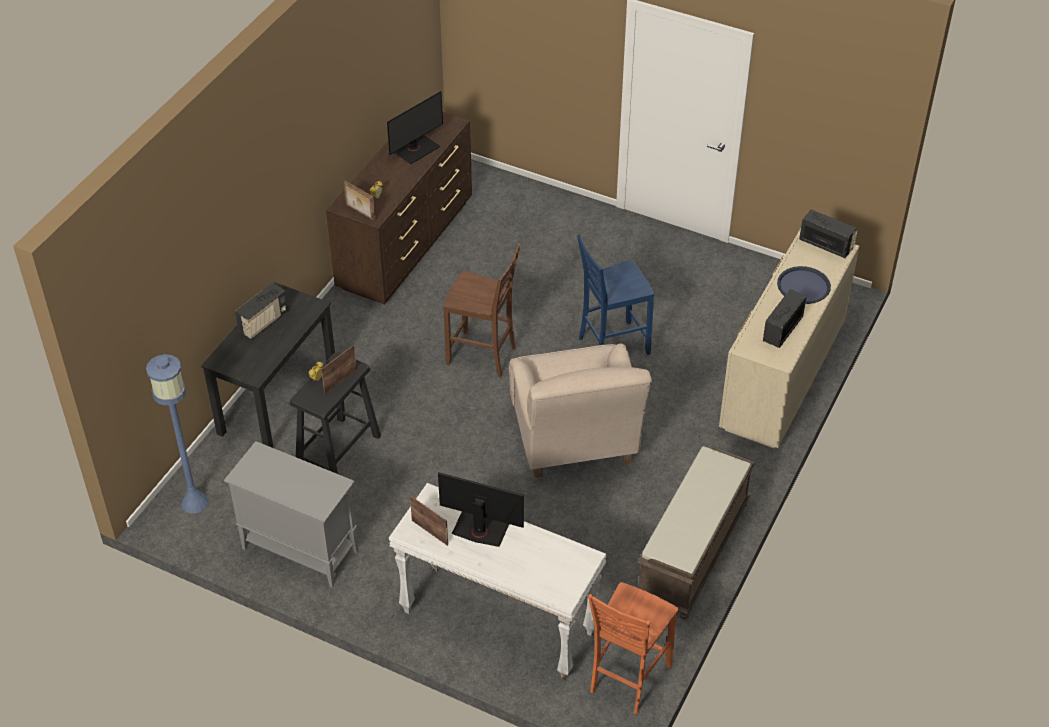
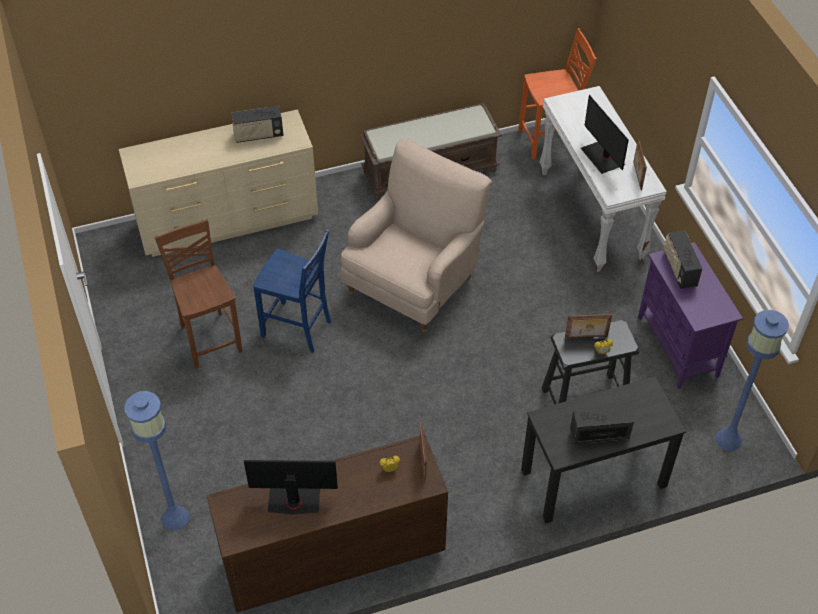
camera: 135 degrees left, 5 degrees up
grey cabinet [224,441,358,587] -> purple cabinet [638,242,743,389]
brown chair [443,244,520,377] -> brown chair moved to [154,219,243,369]
blue tray [777,266,831,304] -> none
radio [799,209,857,258] -> radio moved to [664,230,703,289]
none -> blue floor lamp [124,391,189,530]

